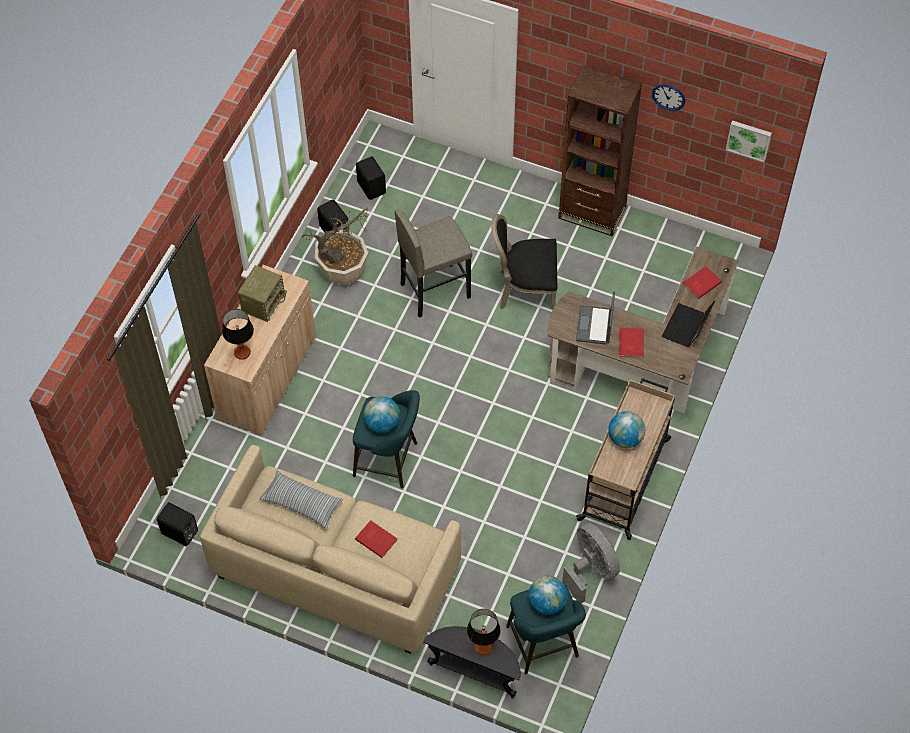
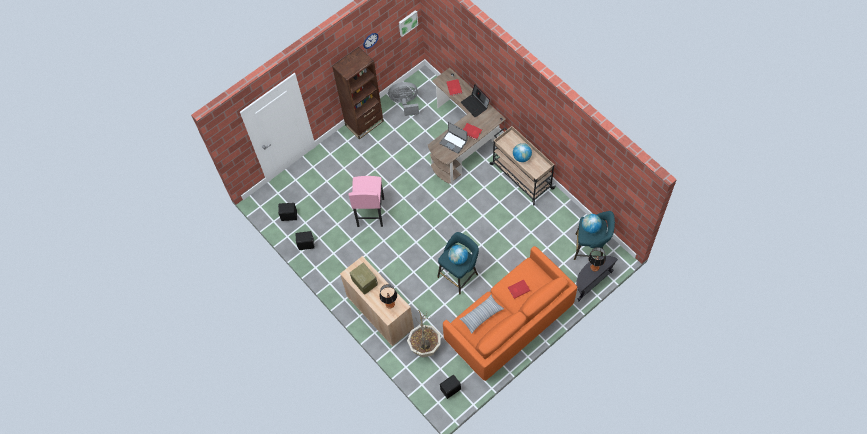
camera: 60 degrees left, 5 degrees up
beige sofa [200,445,461,654] -> orange sofa [443,246,577,381]
potted plant [302,207,368,285] -> potted plant moved to [407,310,441,357]
grey stool [395,209,472,318] -> pink stool [349,176,384,227]
black chair [491,214,557,309] -> none
grey fan [562,523,620,603] -> grey fan moved to [388,82,419,116]

